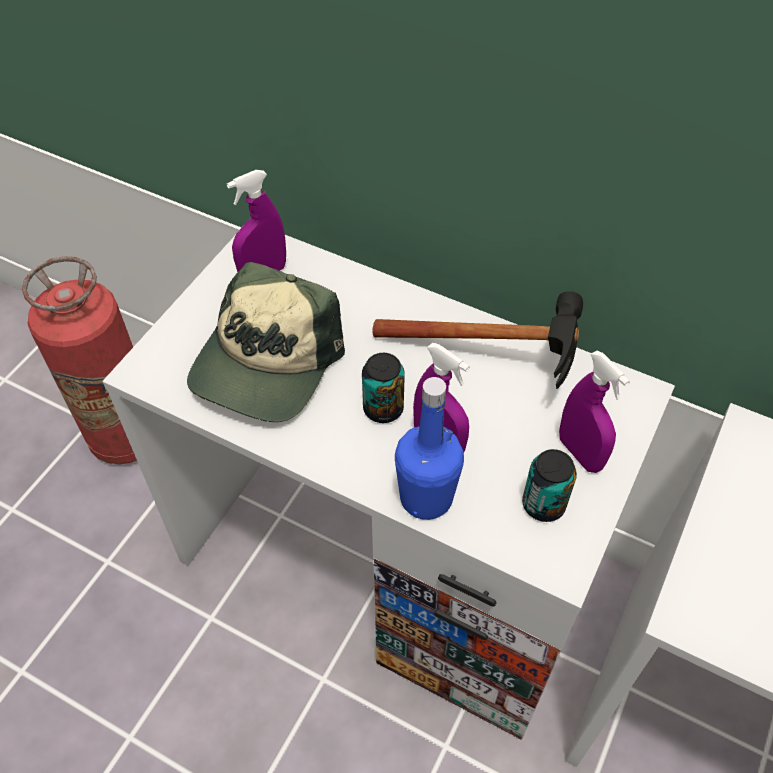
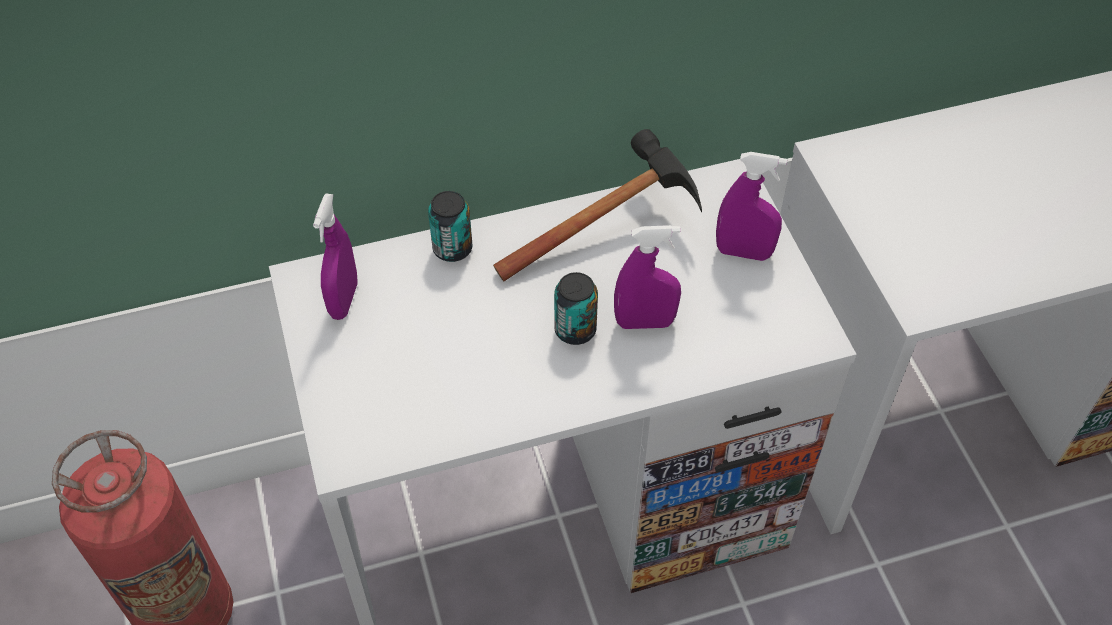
camera: 45 degrees left, 0 degrees up
cap [187,262,345,422] -> none
blue bottle [395,377,464,520] -> none
can [522,449,577,522] -> can moved to [428,191,473,262]

